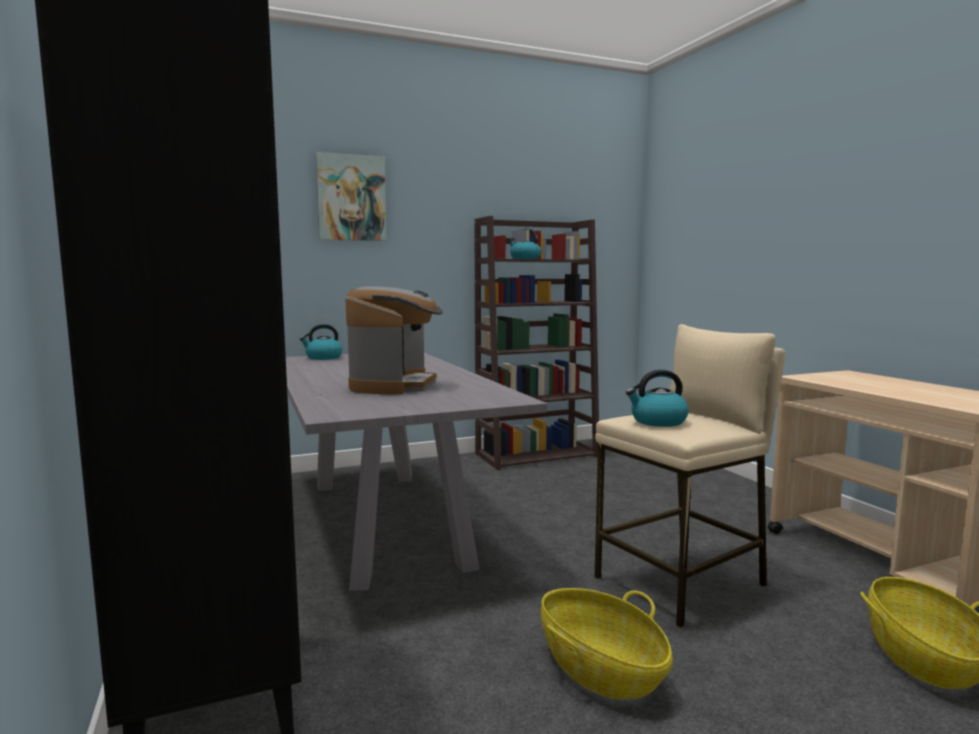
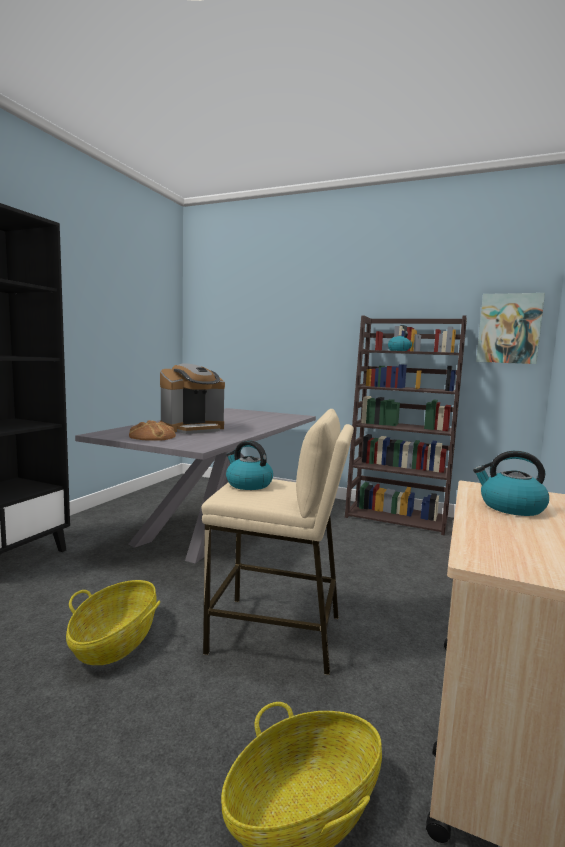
camera: 45 degrees right, 0 degrees up
kettle [300,324,342,360] -> kettle moved to [473,451,549,516]
picture [316,152,387,241] -> picture moved to [476,293,545,364]
none -> bread [129,420,176,441]

